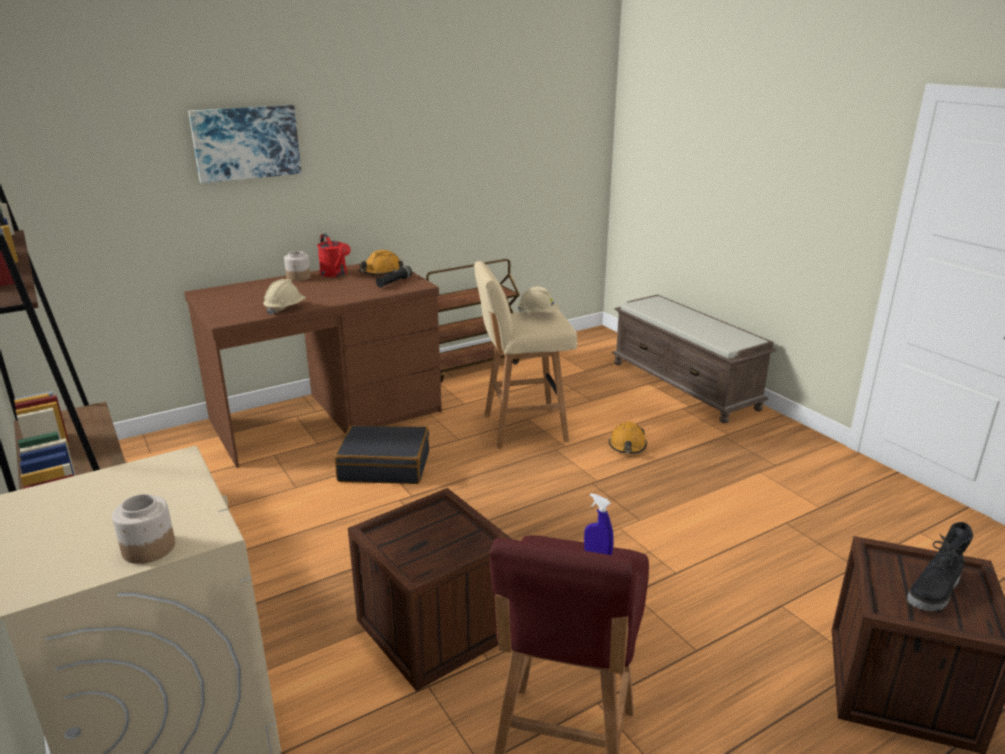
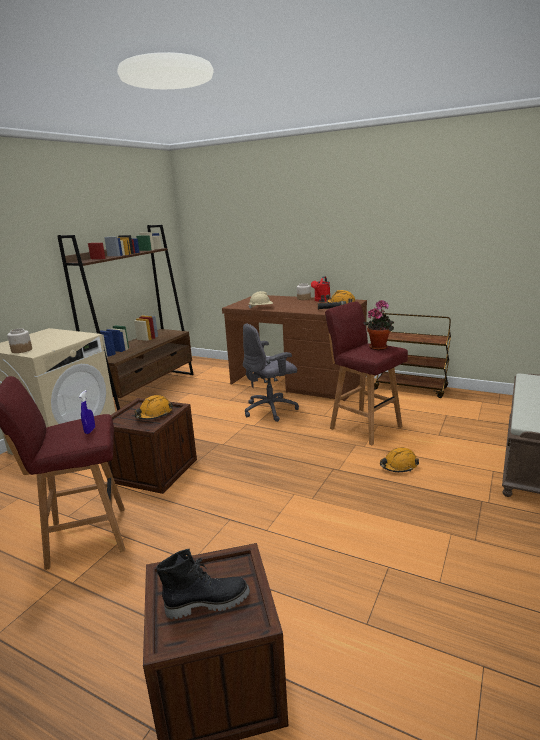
camera: 60 degrees right, 5 degrees down
picture [188,105,301,183] -> none
black suitcase [334,425,429,484] -> grey office chair [243,323,299,422]
beige stool [474,261,577,449] -> red stool [325,302,408,445]
beige hard hat [518,287,559,313] -> potted plant [363,300,394,350]
black boot [907,522,973,611] -> black boot turned 150 degrees clockwise [156,549,250,619]
none -> orange hard hat [135,395,173,420]

